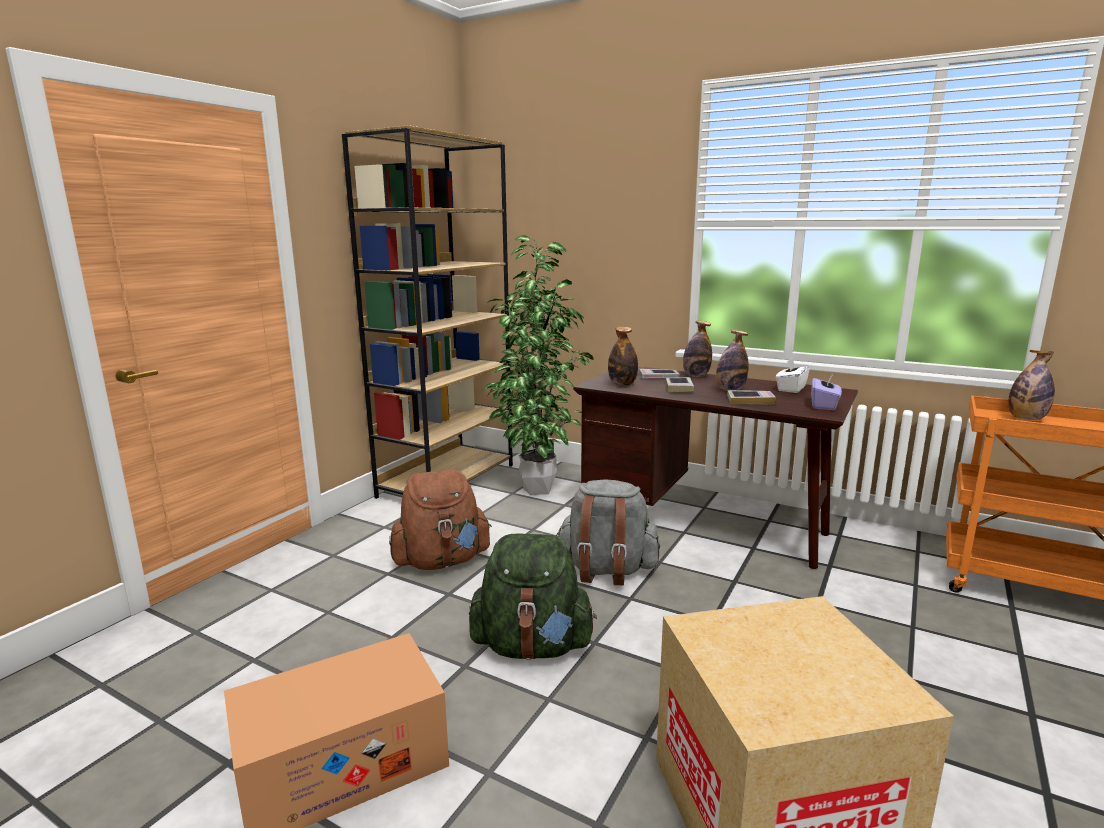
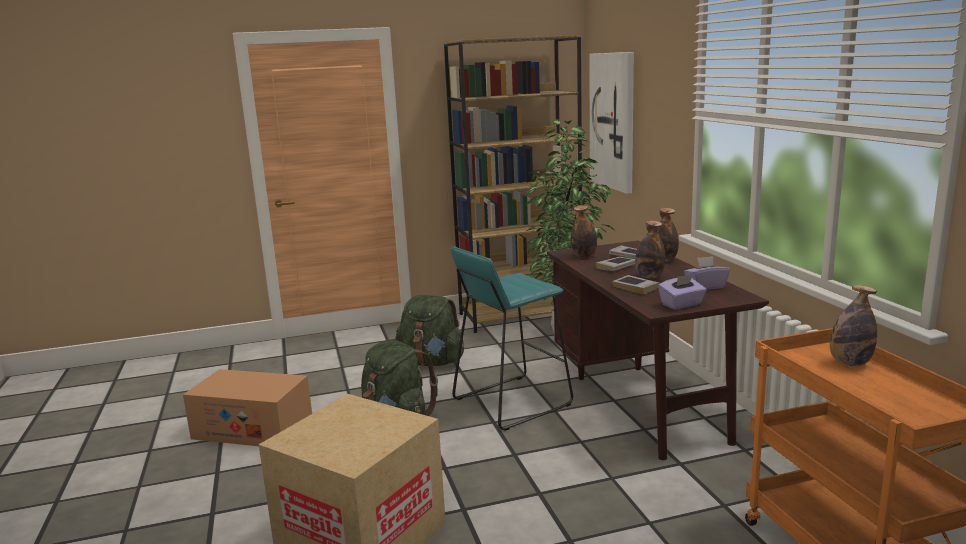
camera: 45 degrees right, 0 degrees up
brown backpack [389,469,492,570] -> green backpack [395,295,464,366]
grey backpack [556,480,660,585] -> turquoise stool [451,247,573,431]
white tissue box [776,358,810,393] -> purple tissue box [684,256,730,290]
none -> picture [589,52,634,194]

